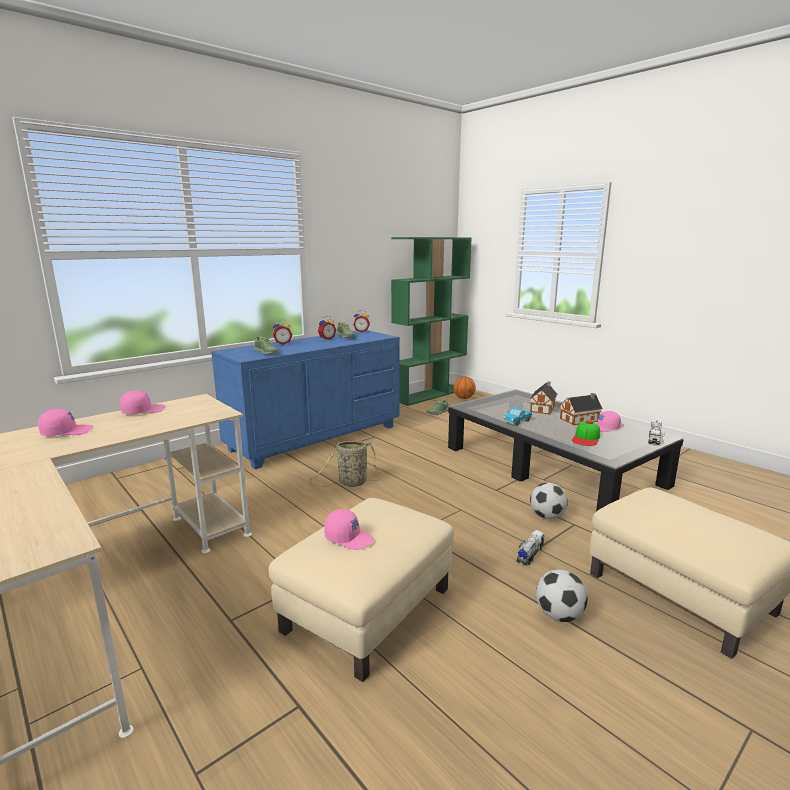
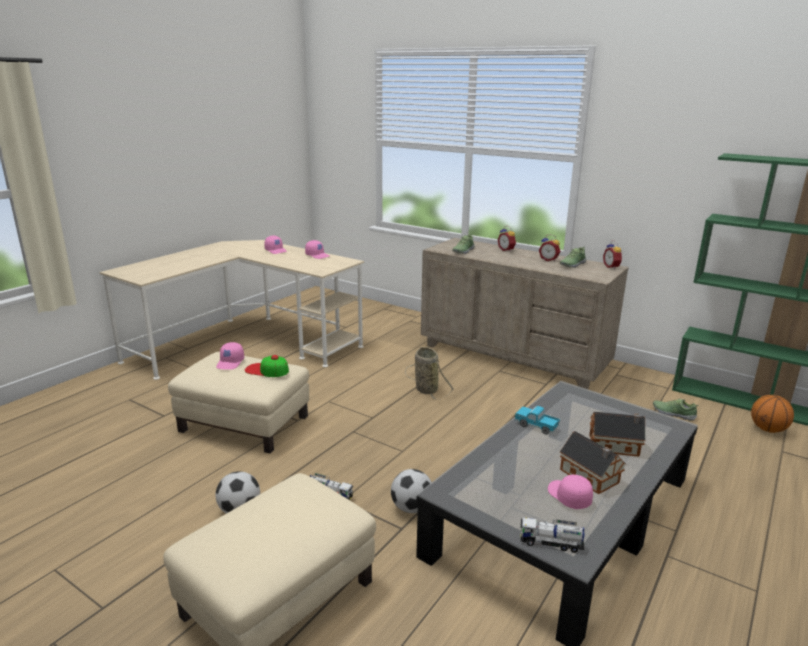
camera: 75 degrees right, 5 degrees up
blue dresser [211,330,400,469] -> beige dresser [421,238,629,389]
cap [572,420,600,446] -> cap moved to [245,355,289,377]

